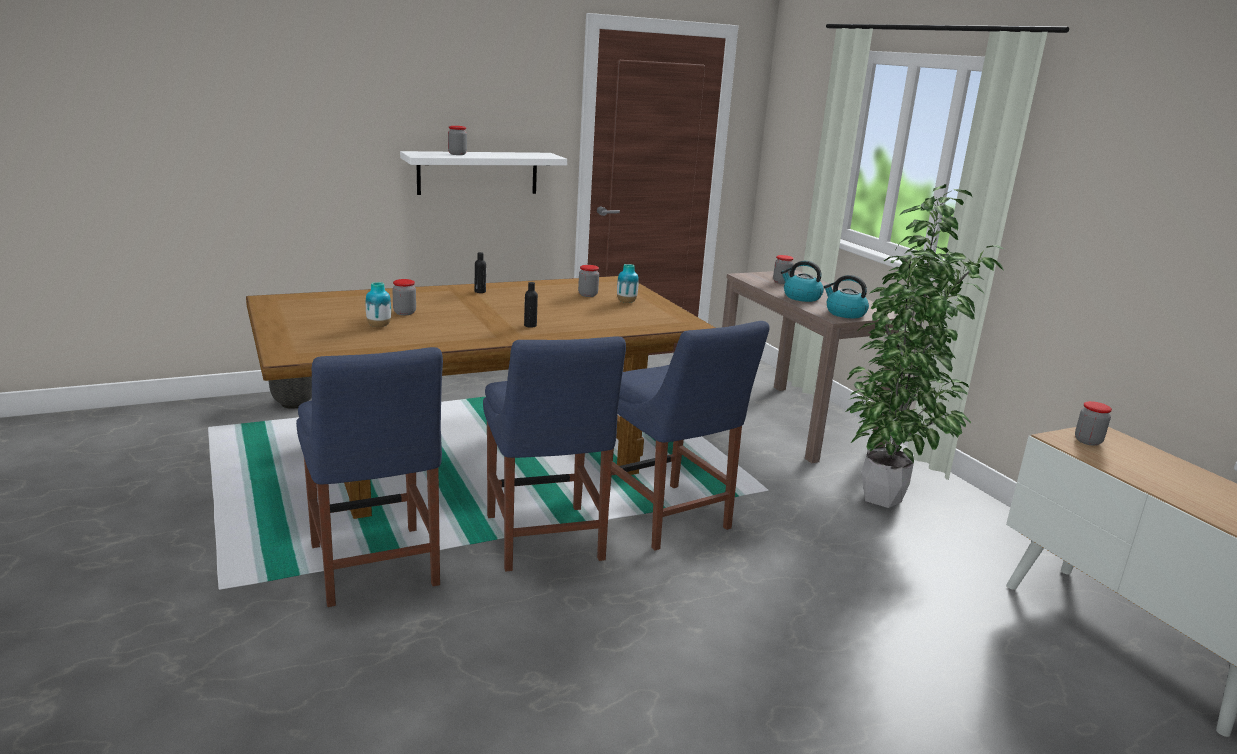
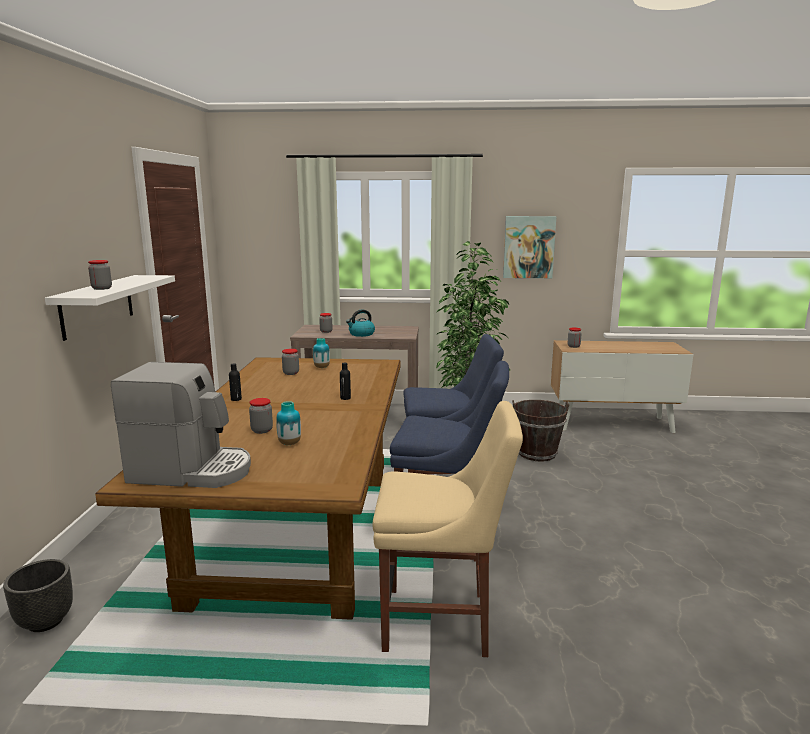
camera: 60 degrees left, 5 degrees down
blue chair [296,347,443,607] -> beige chair [372,401,523,657]
kettle [824,275,869,318] -> none
none -> coffee machine [111,362,251,488]
none -> picture [503,216,556,278]
none -> brown bucket [512,400,569,462]

